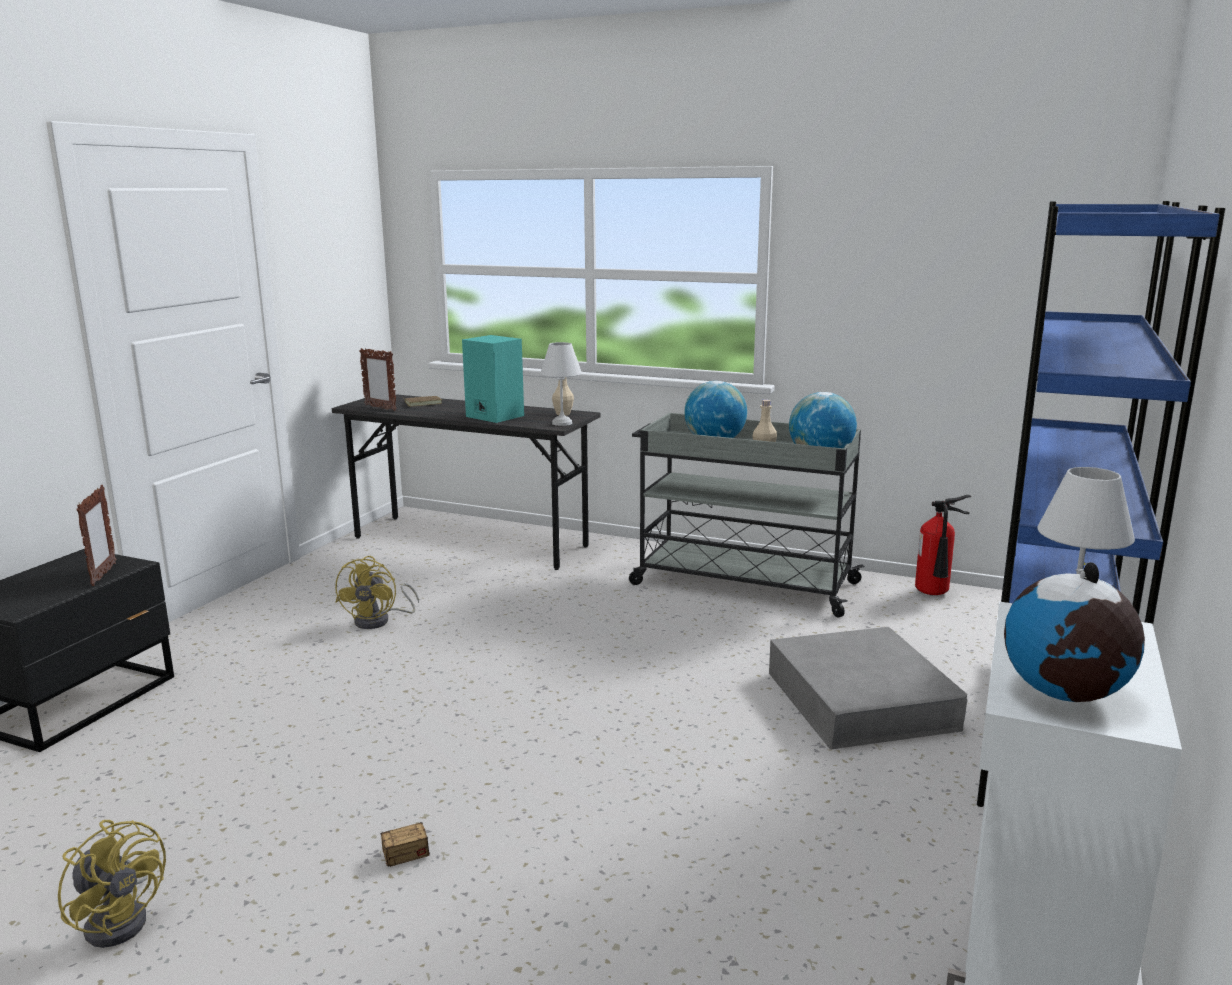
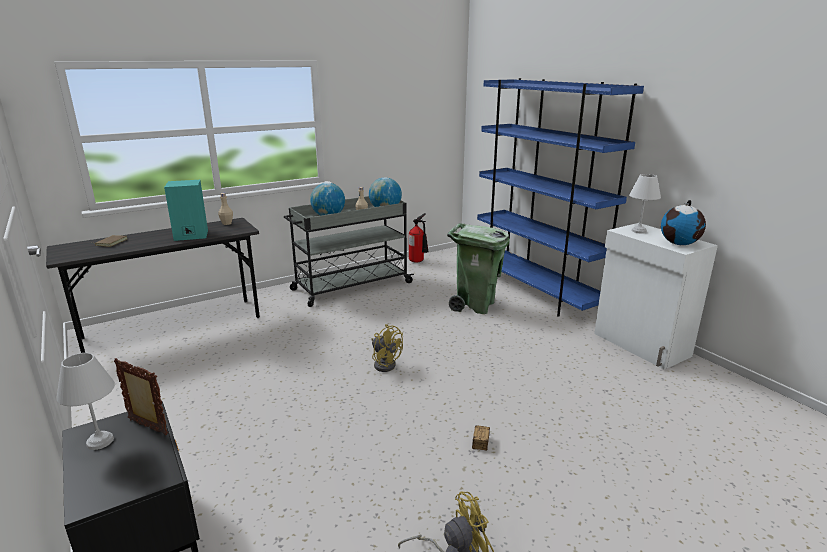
camera: 55 degrees left, 5 degrees up
yellow fan [335,556,419,629] -> yellow fan moved to [371,324,403,372]
picture frame [359,348,397,411] -> none
white table lamp [540,342,582,426] -> white table lamp moved to [56,353,115,450]
grey storage box [769,627,967,750] -> green trash can [447,223,510,314]

